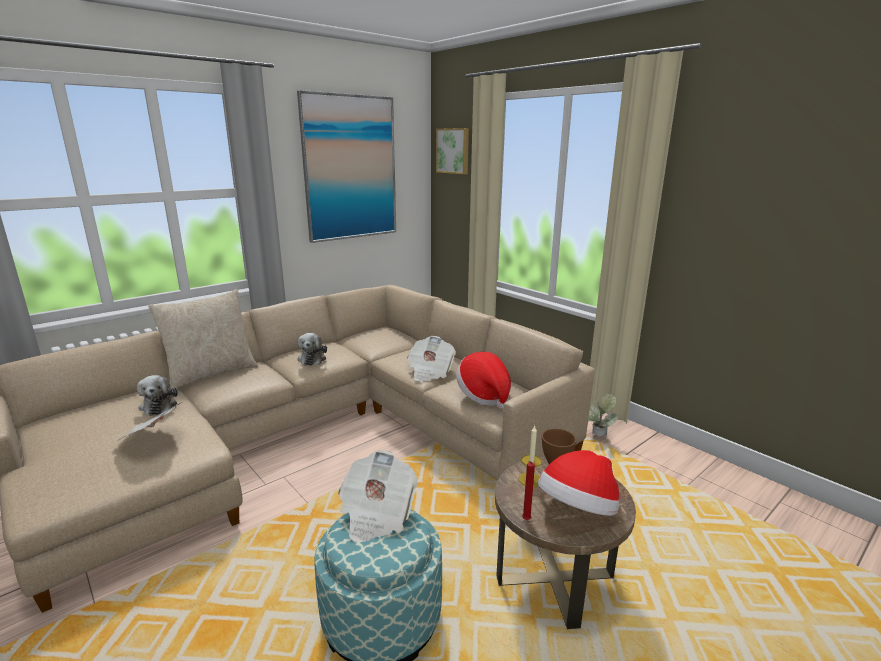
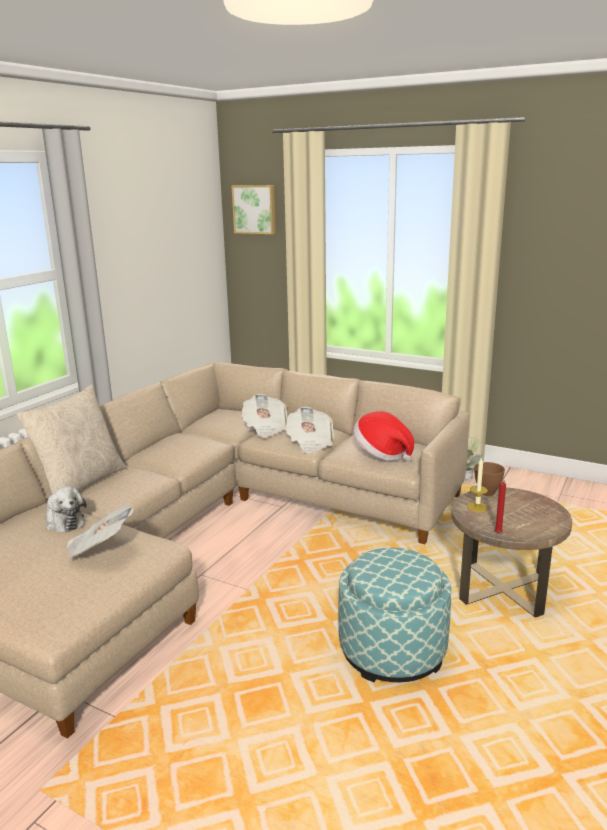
camera: 20 degrees left, 0 degrees up
picture [297,90,396,243] -> none
plush toy [298,333,327,365] -> none
newspaper [338,450,418,542] -> newspaper moved to [241,394,288,438]
hat [538,450,620,516] -> none

